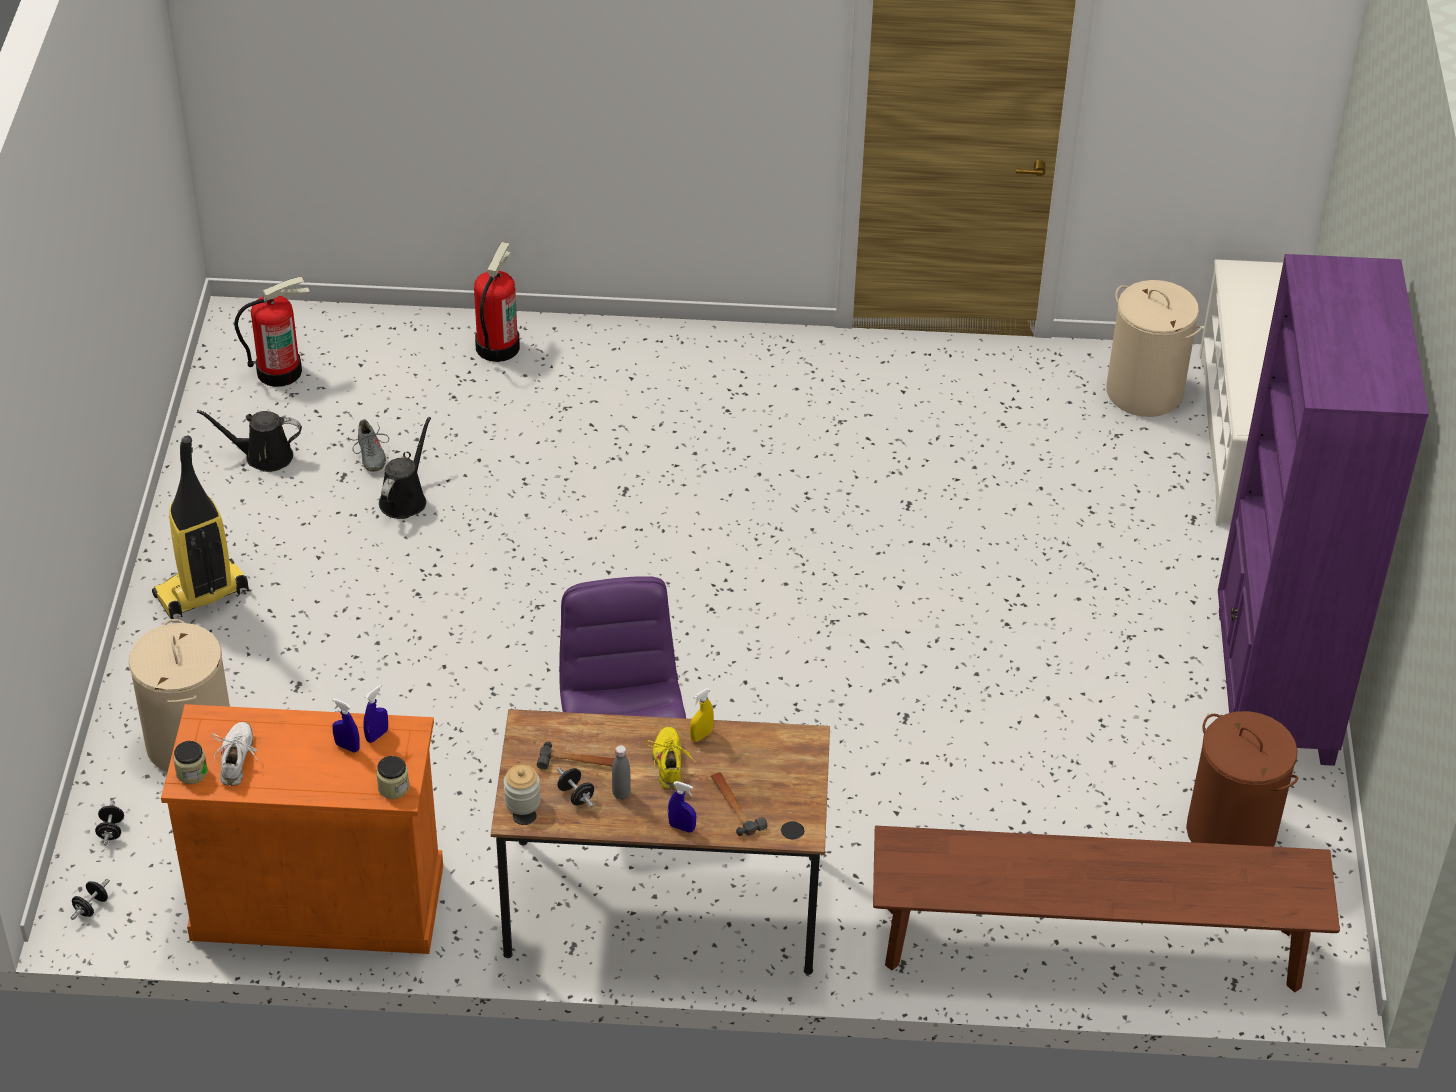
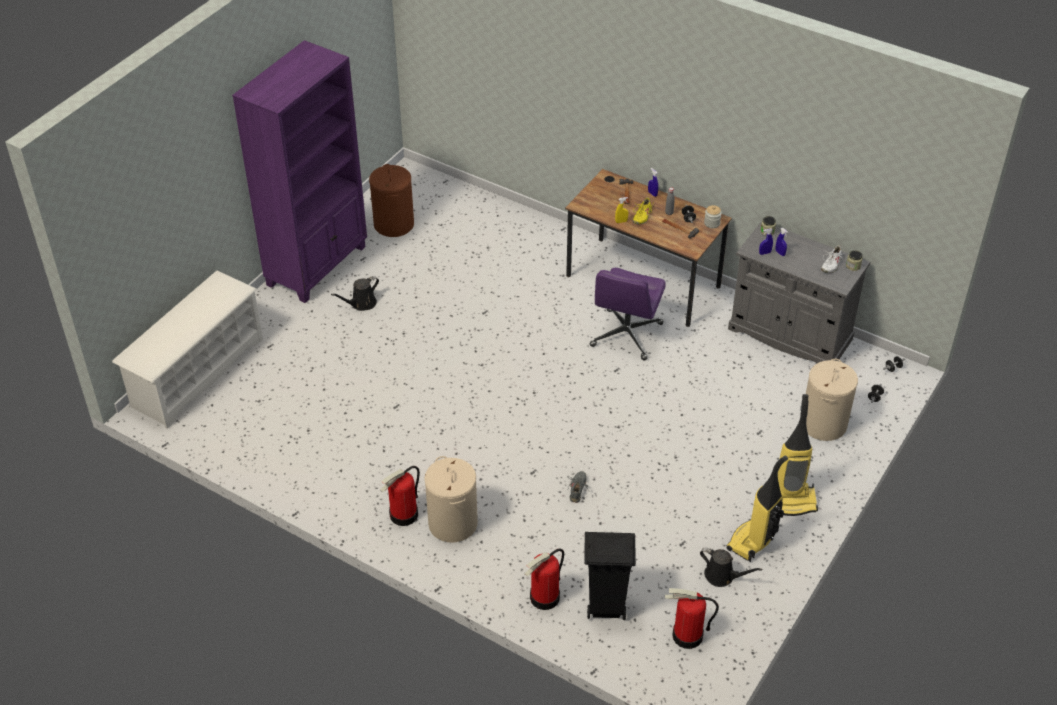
camera: 150 degrees left, 0 degrees up
orange cabinet [161,704,443,954] -> grey cabinet [728,221,870,363]
grey shoe [350,419,389,472] -> grey shoe moved to [567,471,589,503]
black watering can [379,417,431,519] -> black watering can moved to [331,276,379,311]
brown bench [873,826,1340,992] -> none
beige laundry basket [1106,280,1202,417] -> beige laundry basket moved to [425,456,478,543]
none -> fire extinguisher [380,466,420,526]
none -> black trash can [584,532,636,620]
none -> vacuum cleaner [727,456,788,562]

